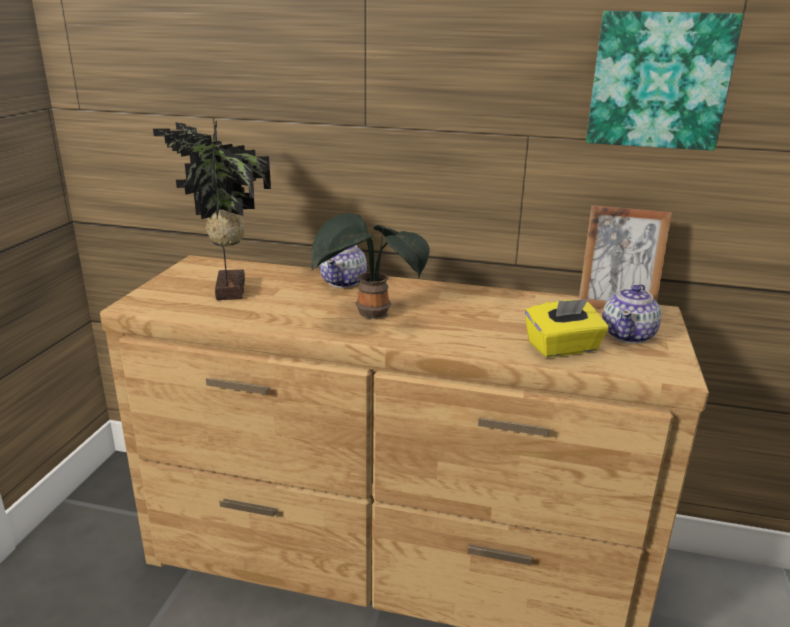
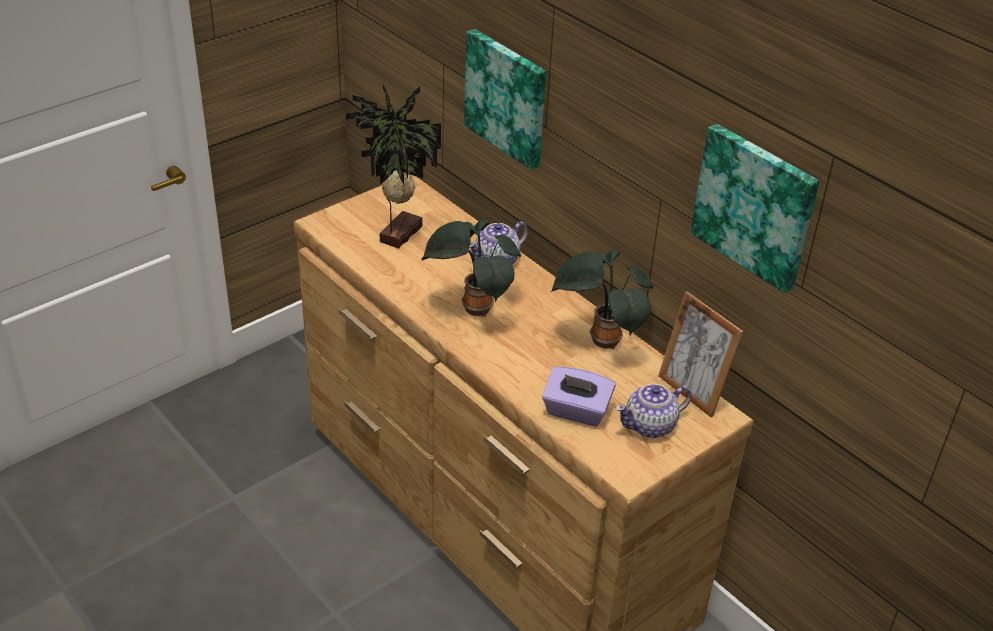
camera: 35 degrees right, 15 degrees up
yellow tissue box [525,299,609,358] -> purple tissue box [542,366,616,426]
none -> picture [464,29,546,170]
none -> potted plant [551,250,654,349]

